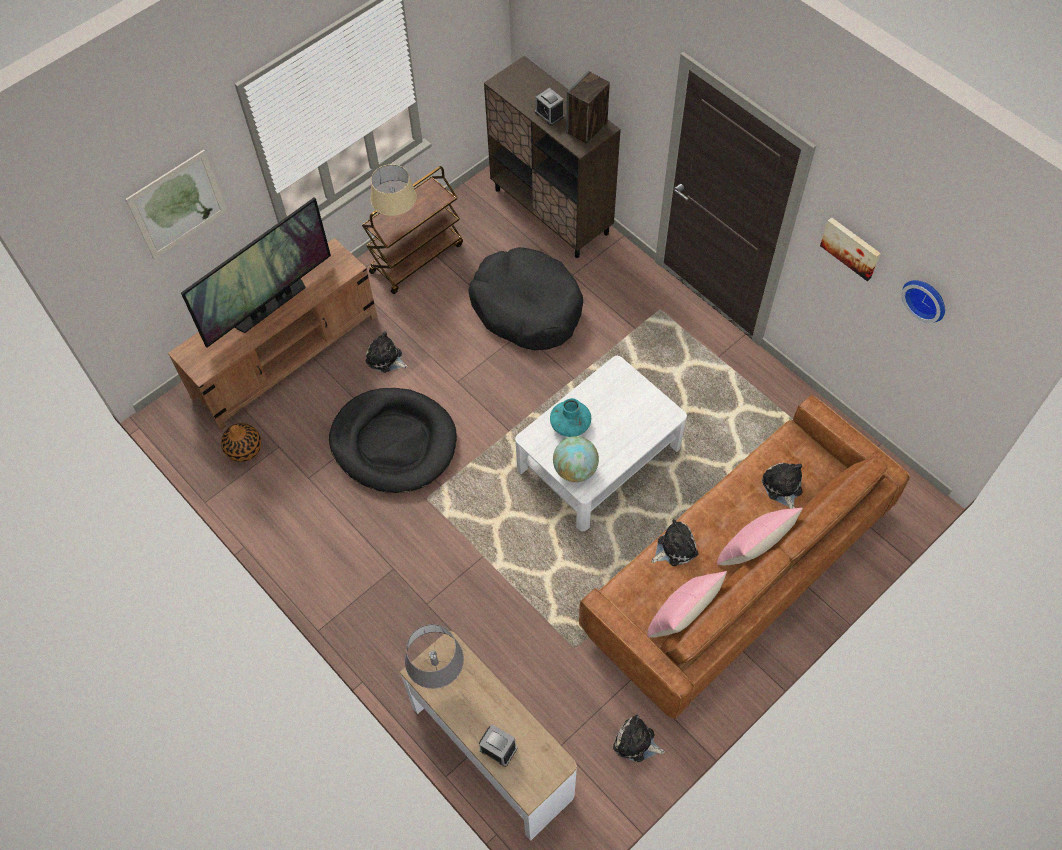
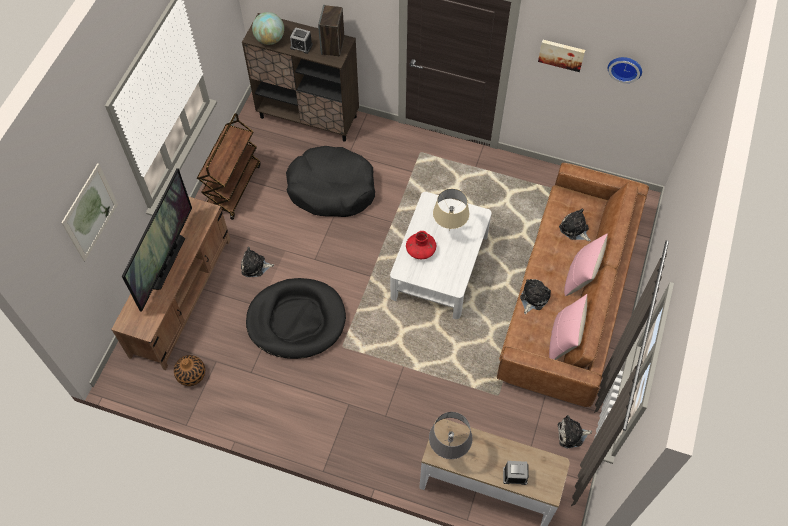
camera: 30 degrees left, 0 degrees up
beige table lamp [371,164,416,222] -> beige table lamp moved to [433,188,469,231]
turquoise vase [550,398,591,437] -> red vase [406,231,436,259]
globe [553,436,599,482] -> globe moved to [252,12,284,45]

